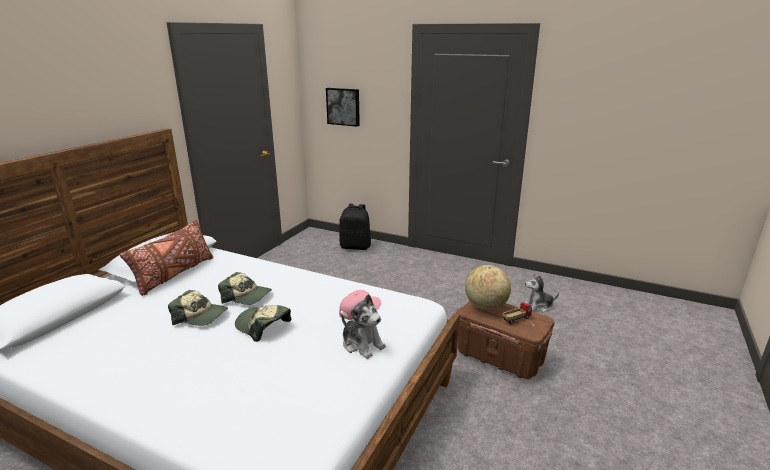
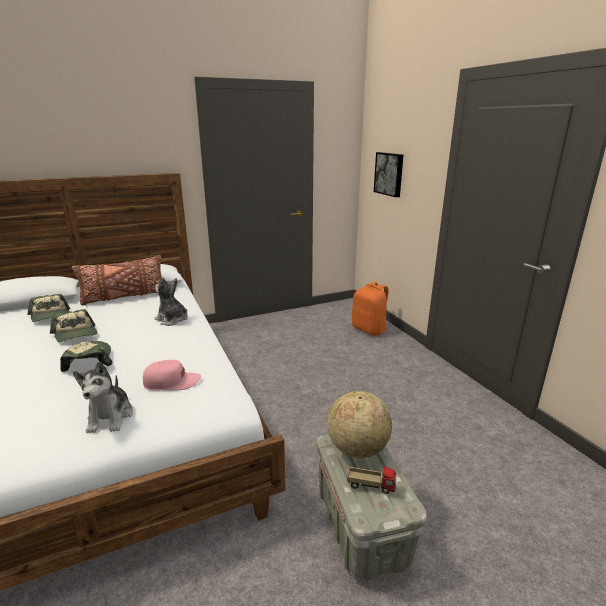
camera: 40 degrees right, 0 degrees up
cap [218,272,272,305] -> cap moved to [27,294,70,322]
black backpack [339,204,371,250] -> orange backpack [352,282,389,336]
brown storage box [456,300,554,379] -> grey storage box [316,434,427,581]
plush toy [523,273,559,312] -> plush toy moved to [154,277,188,326]

